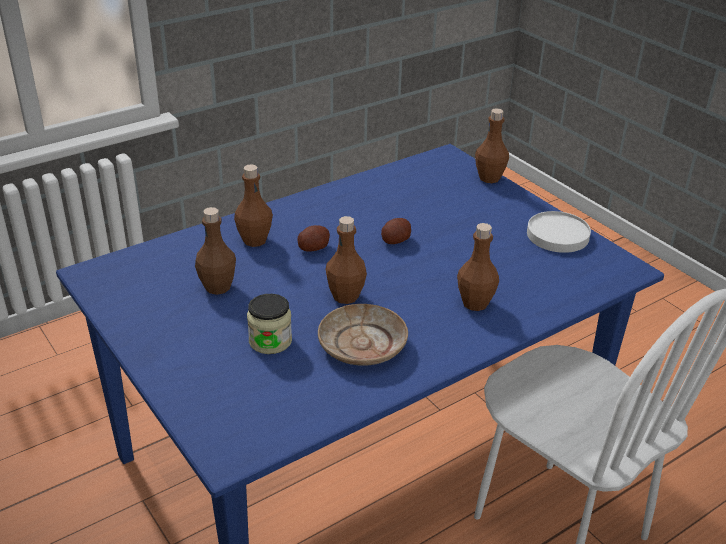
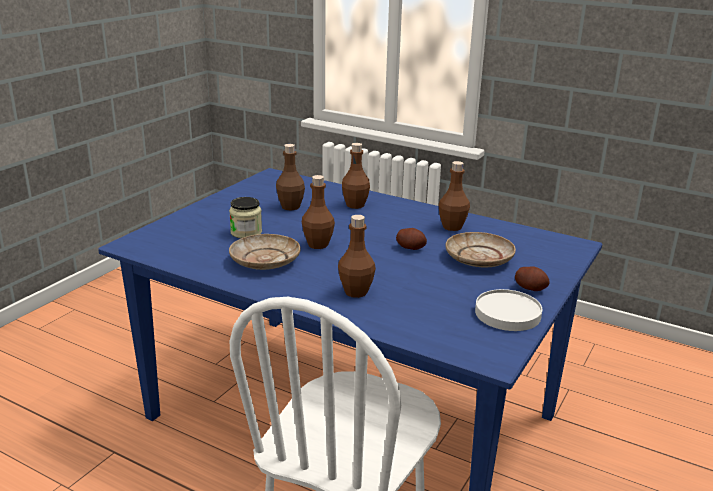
camera: 65 degrees right, 10 degrees down
potato [298,225,330,252] -> potato moved to [515,266,549,291]
brown bottle [475,108,509,183] -> brown bottle moved to [439,161,470,231]
none -> beige plate [445,232,516,268]

